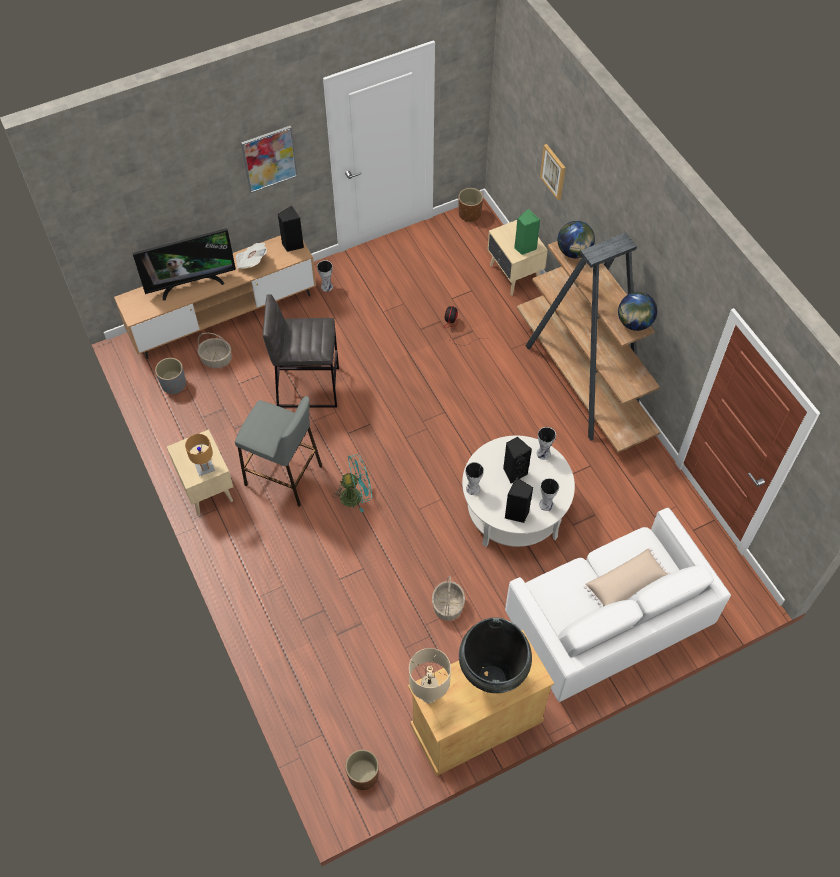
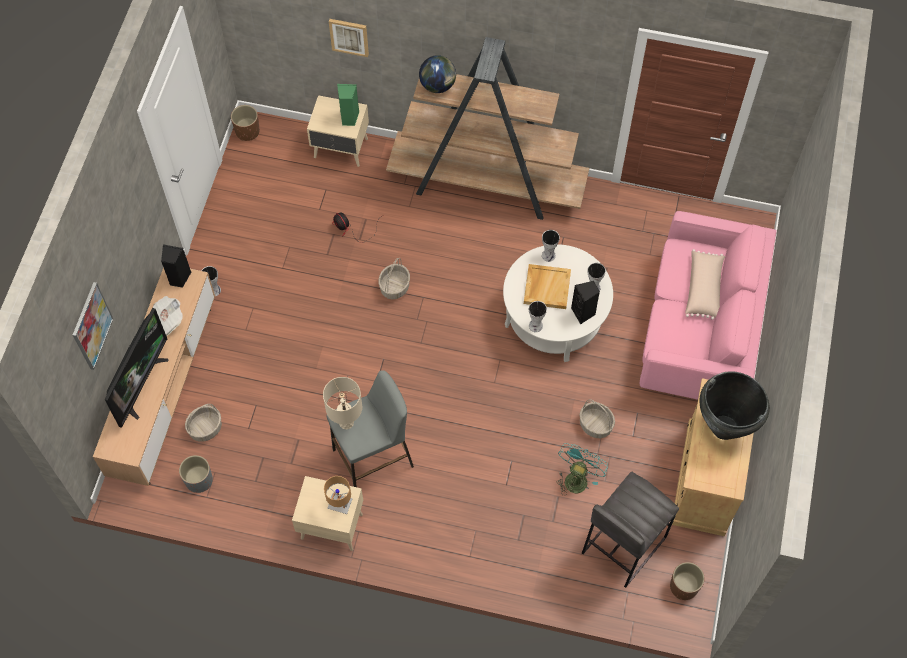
camera: 50 degrees left, 5 degrees up
picture [241,126,298,193] -> picture moved to [73,282,113,370]
grey stool [263,294,339,408] -> grey stool moved to [582,471,679,588]
turquoise fan [334,454,372,512] -> turquoise fan moved to [557,443,608,496]
beige table lamp [409,648,451,703] -> beige table lamp moved to [323,377,362,430]
black speaker [503,437,532,484] -> beige tray [524,264,571,309]
white sofa [505,508,731,702] -> pink sofa [640,211,777,400]
globe [618,292,657,331] -> none
none -> basket [378,258,410,299]

